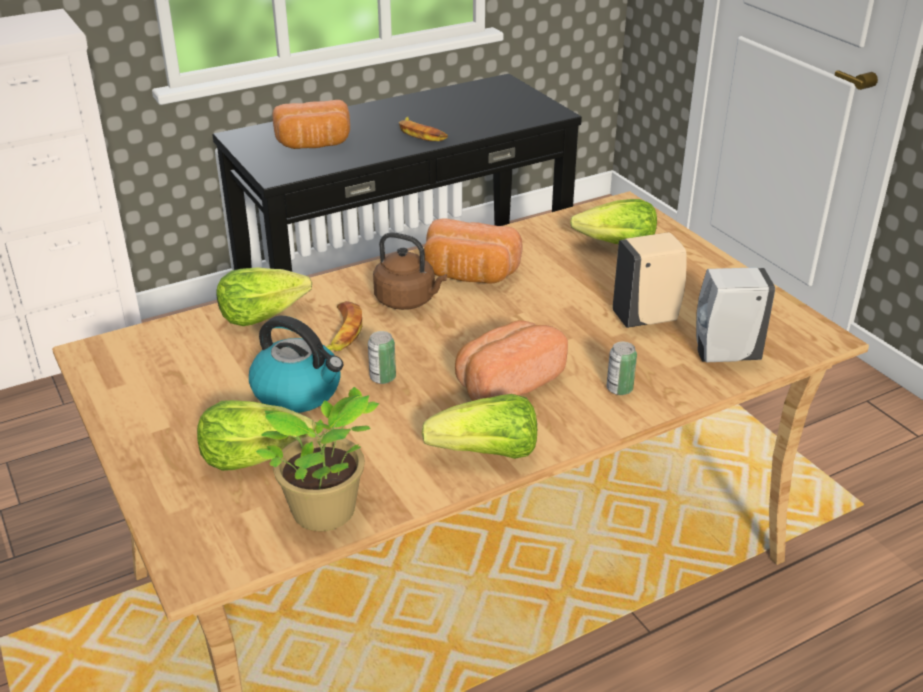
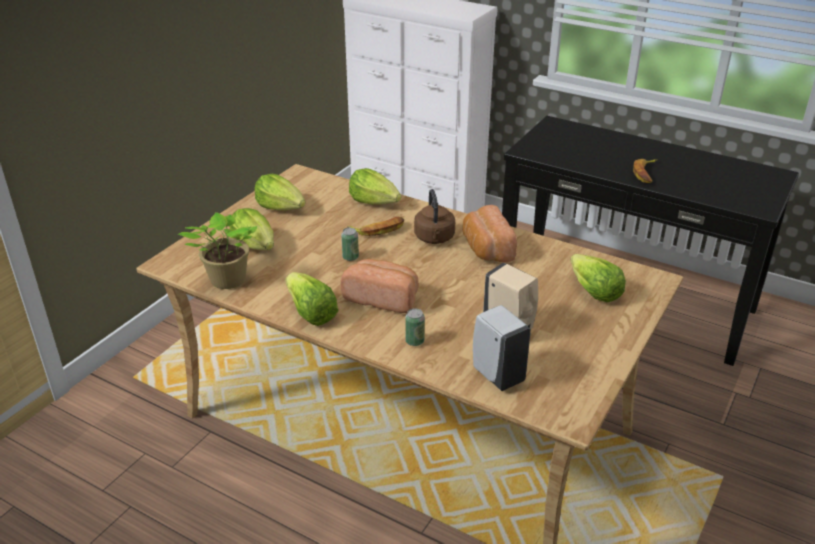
camera: 60 degrees right, 0 degrees up
kettle [249,316,343,413] -> none
bread [272,100,350,149] -> none
none -> lettuce [254,174,306,210]

